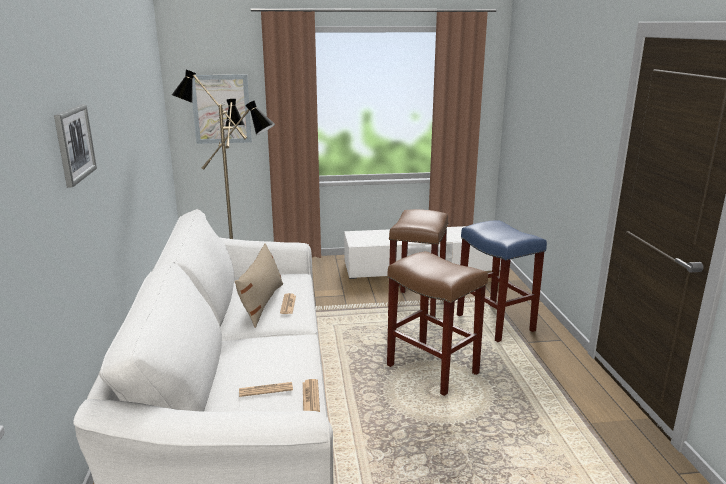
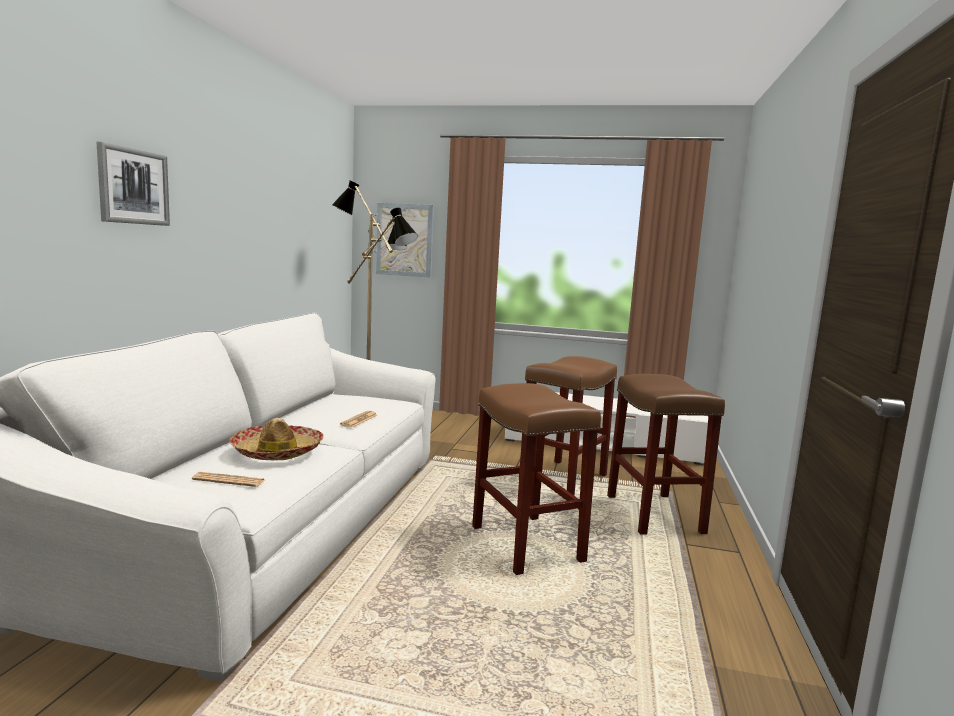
camera: 20 degrees right, 10 degrees down
beige pillow [234,243,283,328] -> none
newspaper [303,379,320,412] -> none
blue stool [457,221,547,342] -> brown stool [607,374,725,535]
none -> hat [230,418,324,460]

